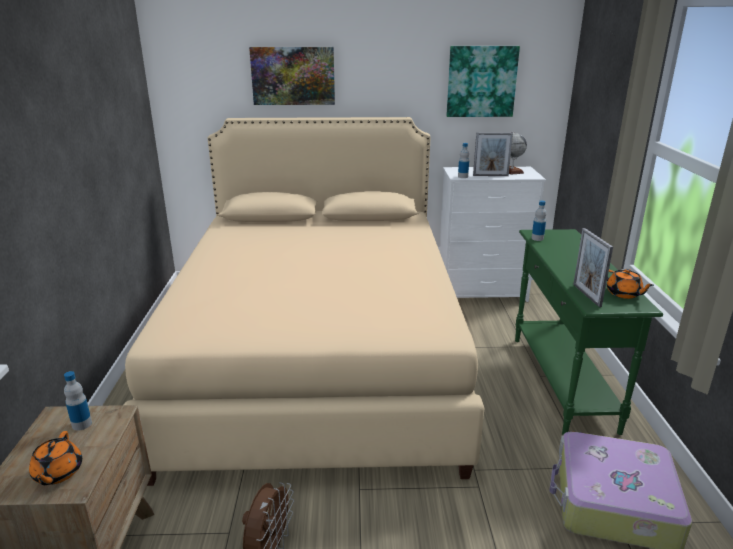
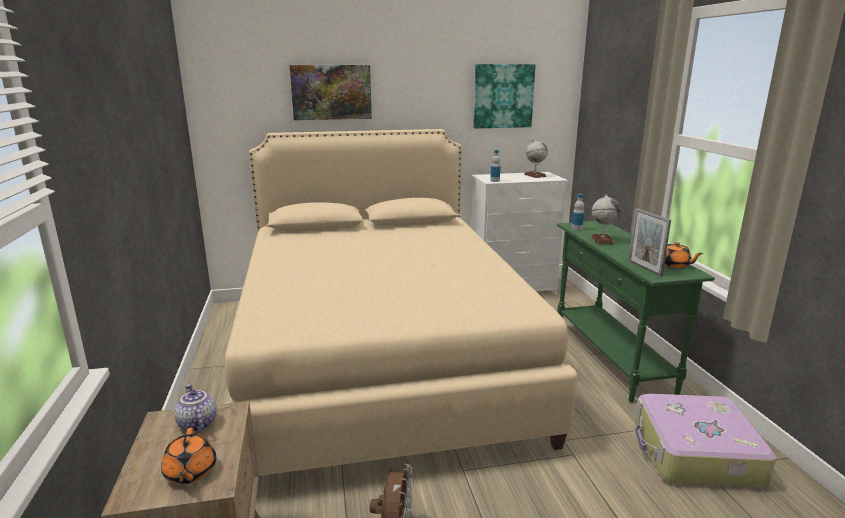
camera: 10 degrees left, 5 degrees down
bottle [64,371,92,431] -> teapot [174,384,217,432]
picture frame [473,132,513,176] -> none
none -> globe [592,195,621,244]

